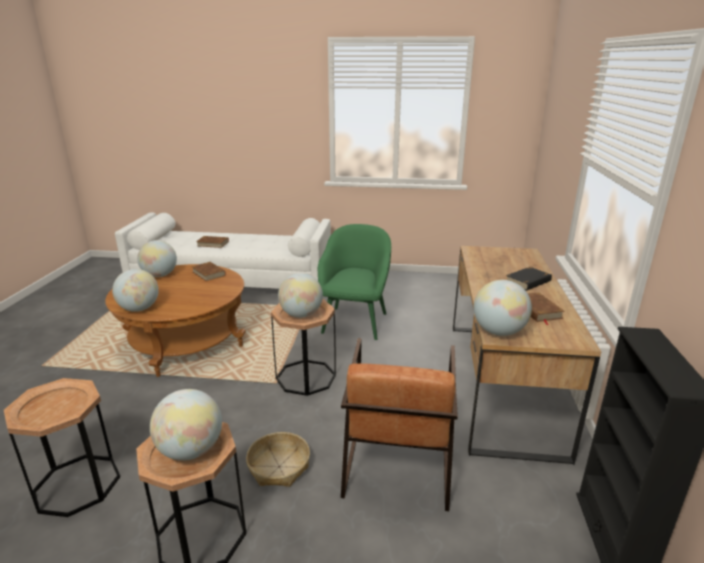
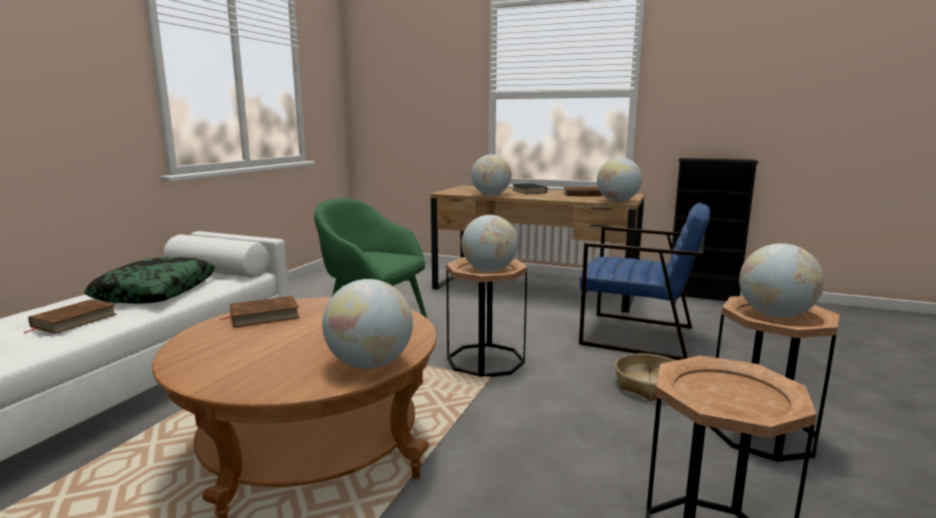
camera: 75 degrees left, 10 degrees down
globe [137,240,177,277] -> globe moved to [471,154,512,195]
brown armchair [341,338,458,511] -> blue armchair [579,203,710,360]
none -> pillow [84,257,215,304]

